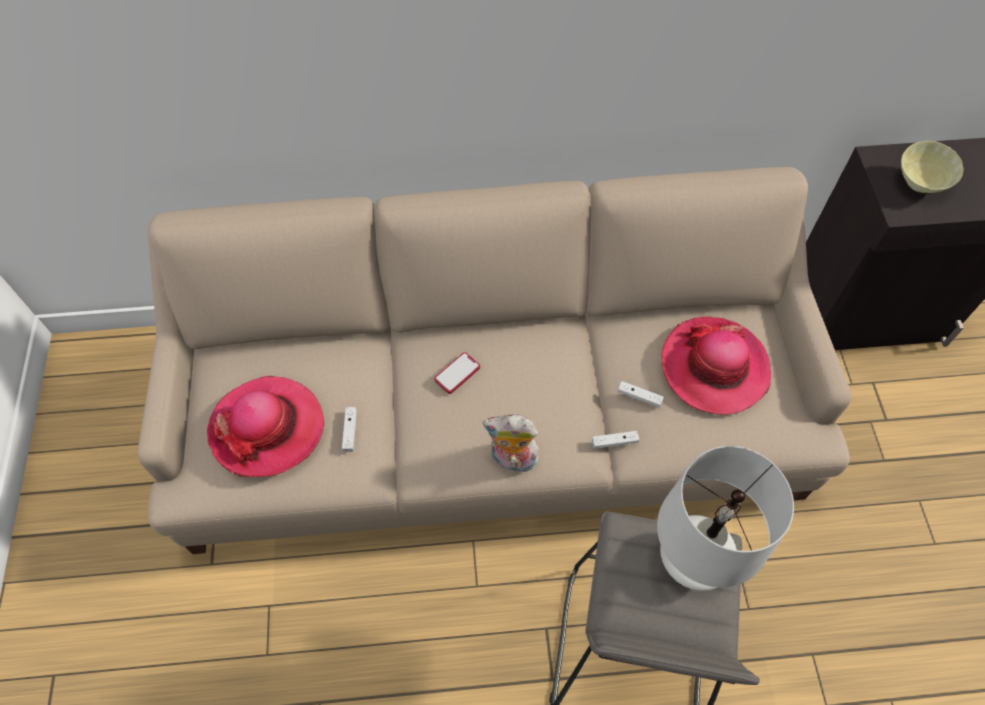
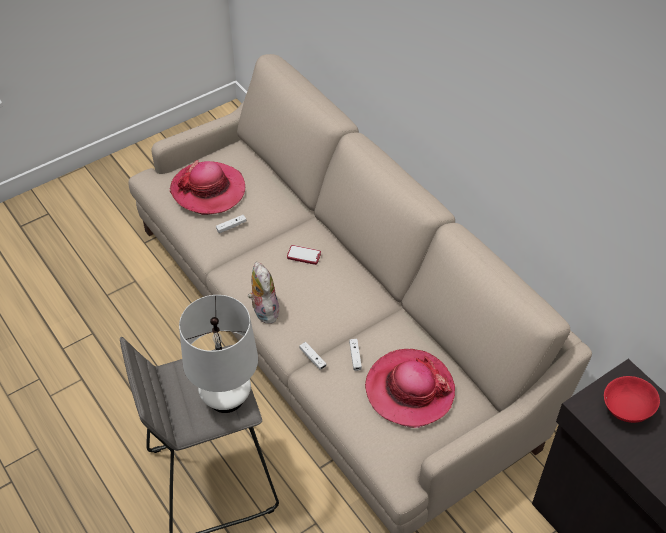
camera: 60 degrees right, 10 degrees down
beige bowl [901,141,963,193] -> red bowl [604,376,660,423]

